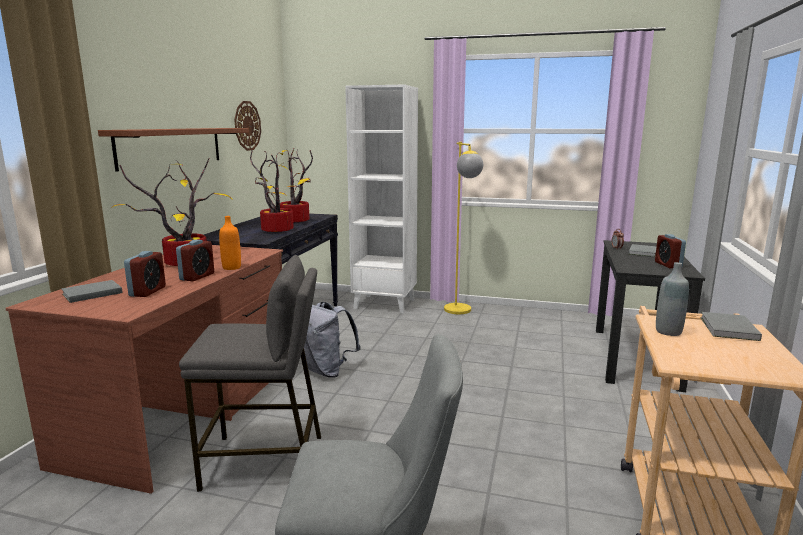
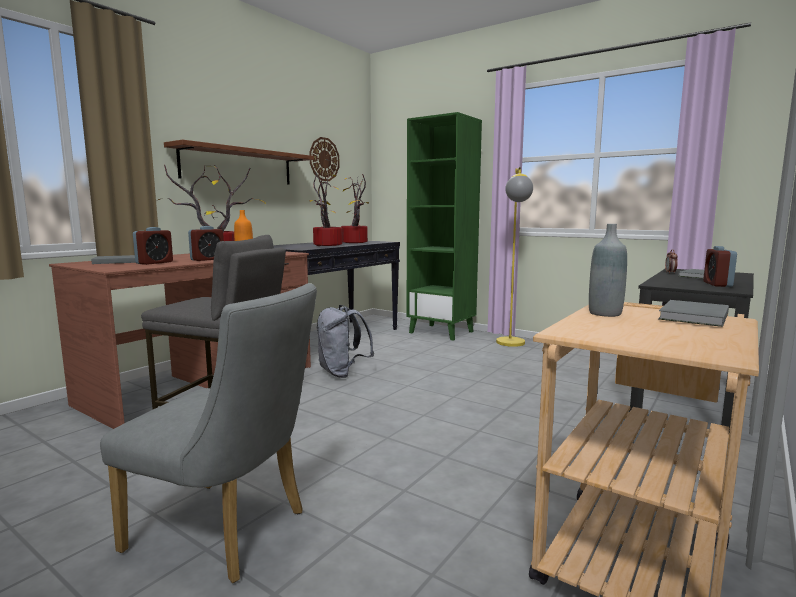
camera: 20 degrees right, 5 degrees down
white bookcase [345,85,418,314] -> green bookcase [407,112,482,341]

